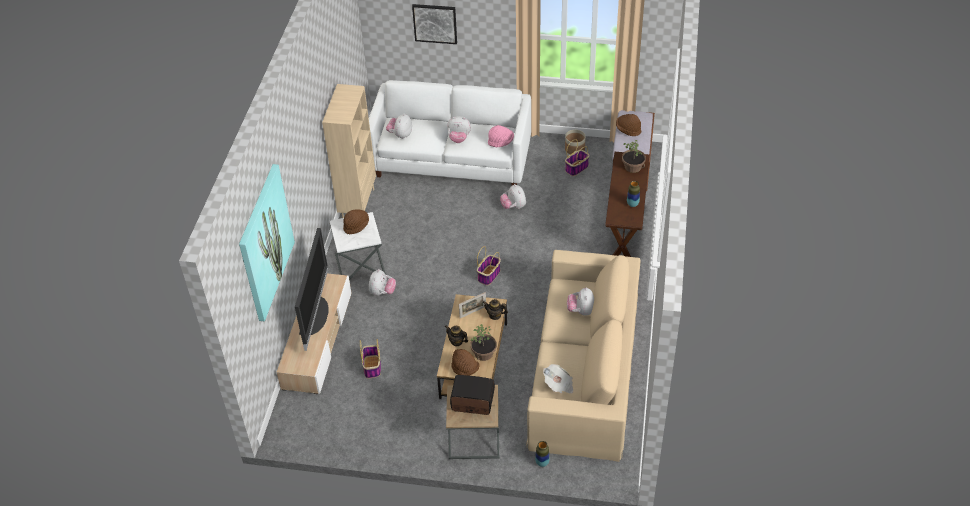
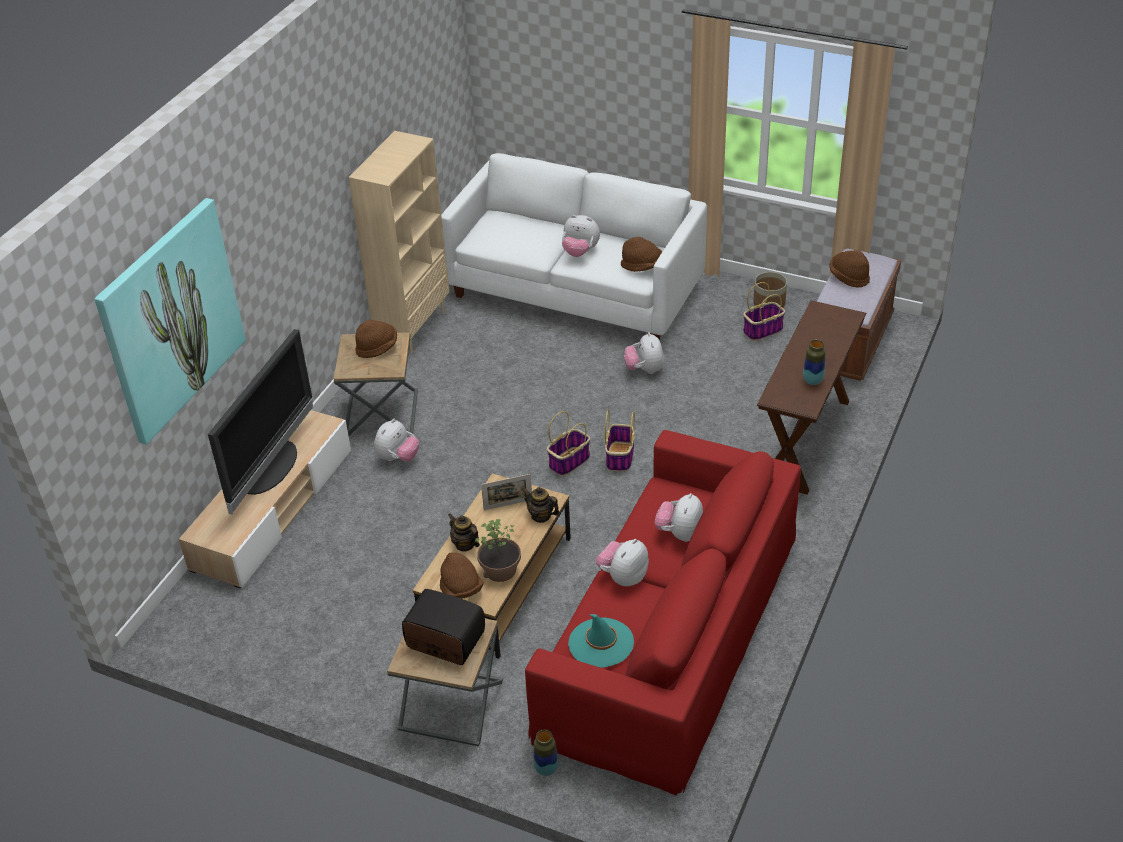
camera: 15 degrees right, 5 degrees down
white side table [330,212,386,280] -> brown side table [334,332,418,436]
basket [360,339,381,379] -> basket moved to [605,409,635,472]
plush toy [386,113,412,139] -> plush toy moved to [596,539,649,587]
picture [412,4,457,44] -> none
pink hat [488,125,514,147] -> brown hat [621,237,662,272]
beige sofa [526,250,641,462] -> red sofa [525,430,801,796]
newspaper [543,364,573,394] -> turquoise hat [568,614,634,668]
potted plant [622,140,646,173] -> none

